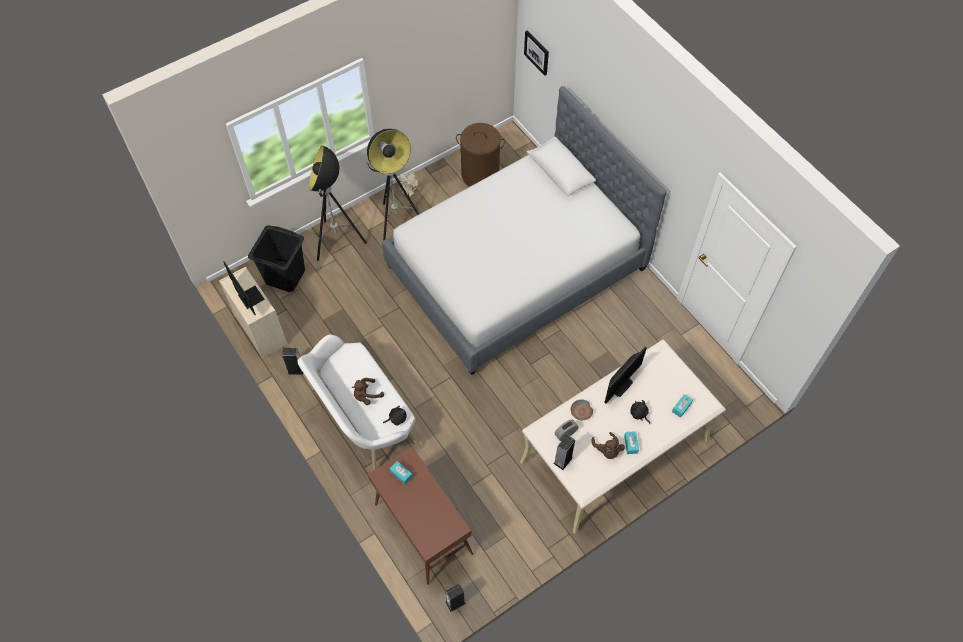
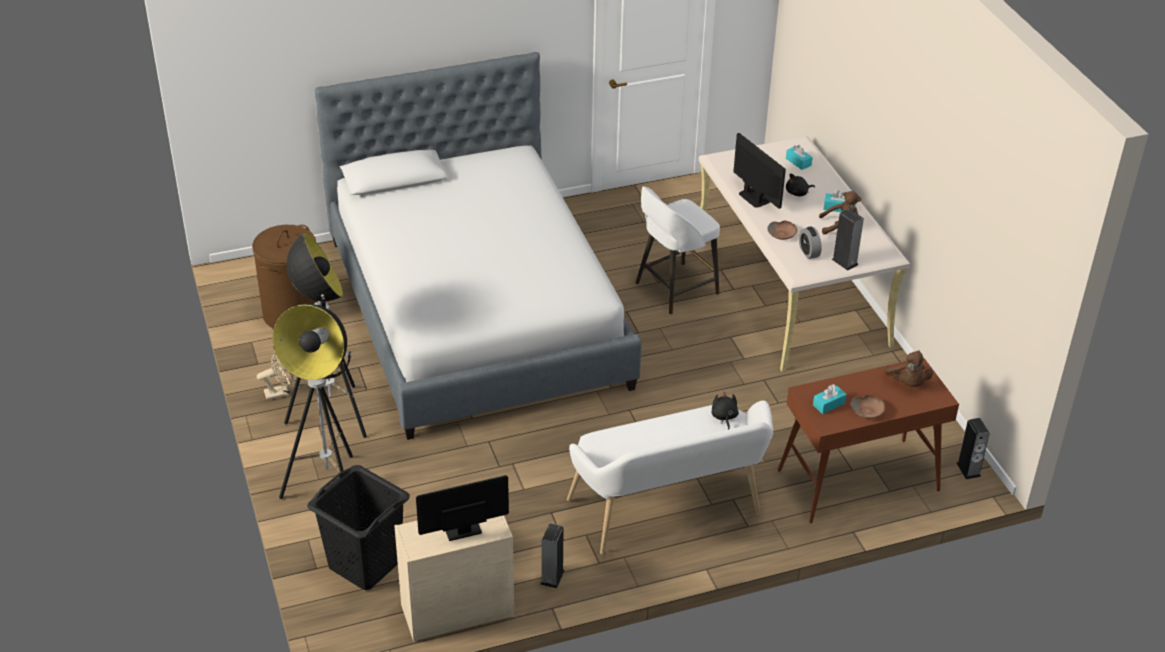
camera: 75 degrees left, 20 degrees down
brown plush toy [352,378,384,405] -> brown plush toy moved to [884,350,933,387]
picture [524,30,549,75] -> none
none -> white stool [636,186,720,315]
none -> brown bowl [851,395,885,419]

